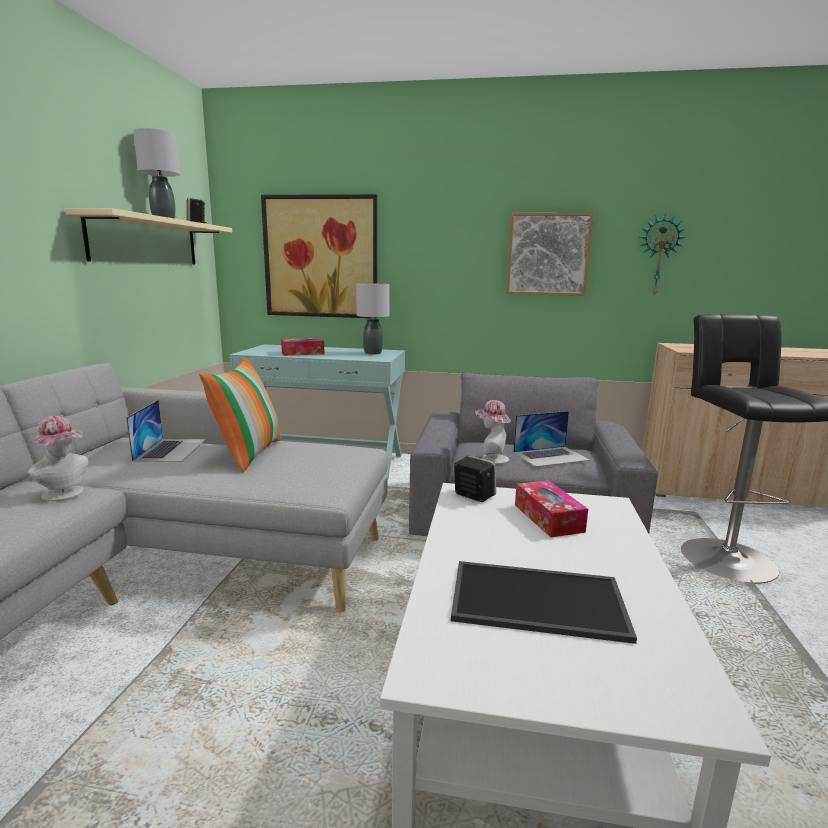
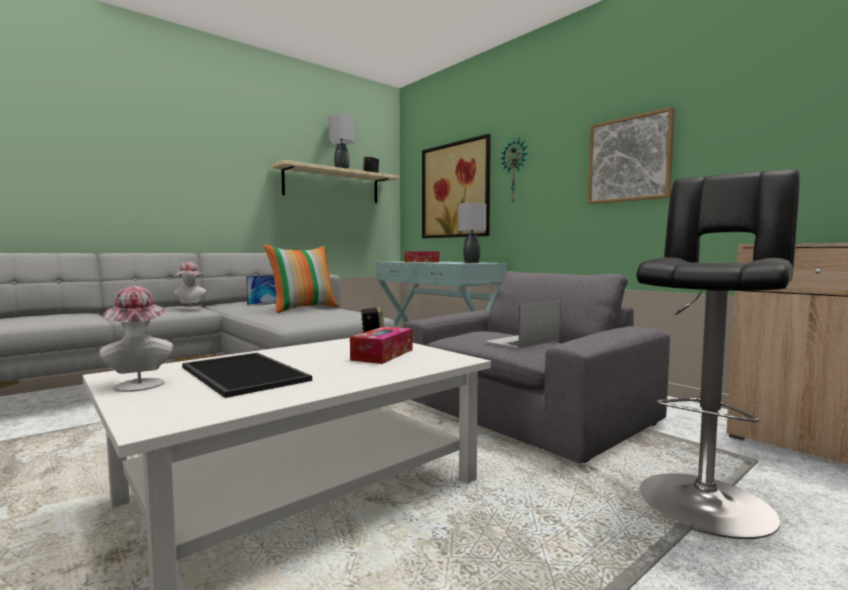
camera: 40 degrees right, 10 degrees down
hat [475,400,511,464] -> hat moved to [99,286,173,392]
laptop [513,411,590,467] -> laptop turned 120 degrees clockwise [484,300,561,349]
wall clock [640,214,686,297] -> wall clock moved to [500,137,528,202]

